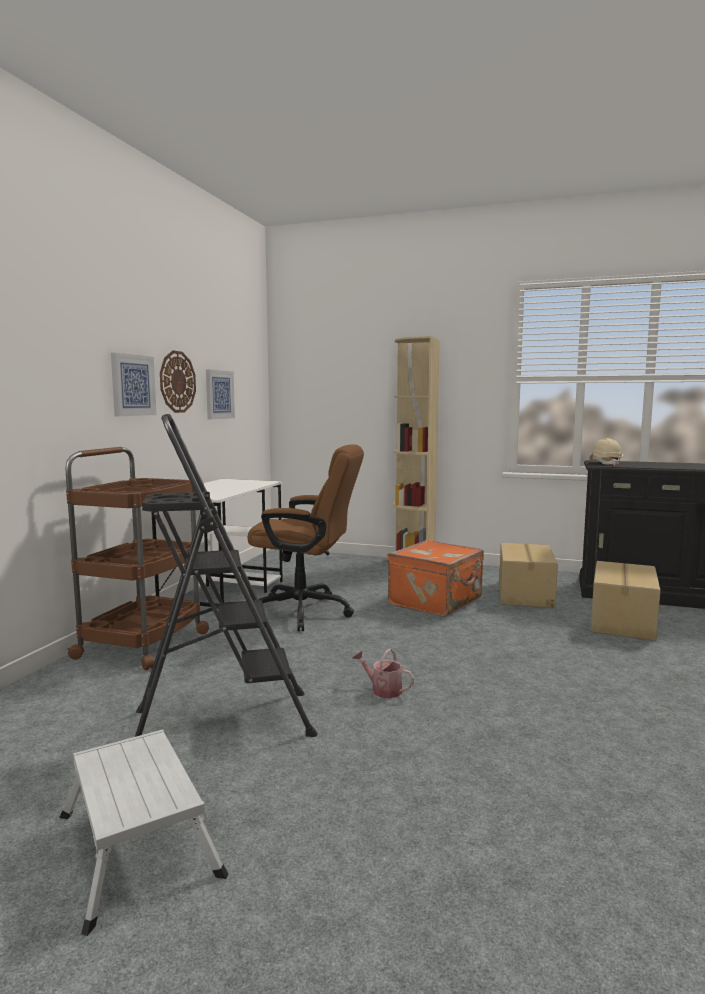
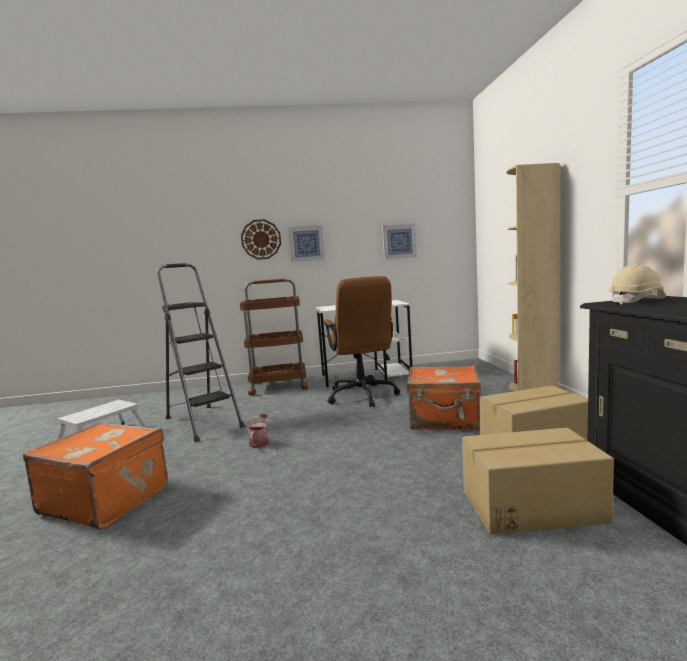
camera: 65 degrees right, 0 degrees up
wall clock [160,351,196,413] -> wall clock moved to [241,219,281,260]
none -> orange suitcase [23,422,168,529]

